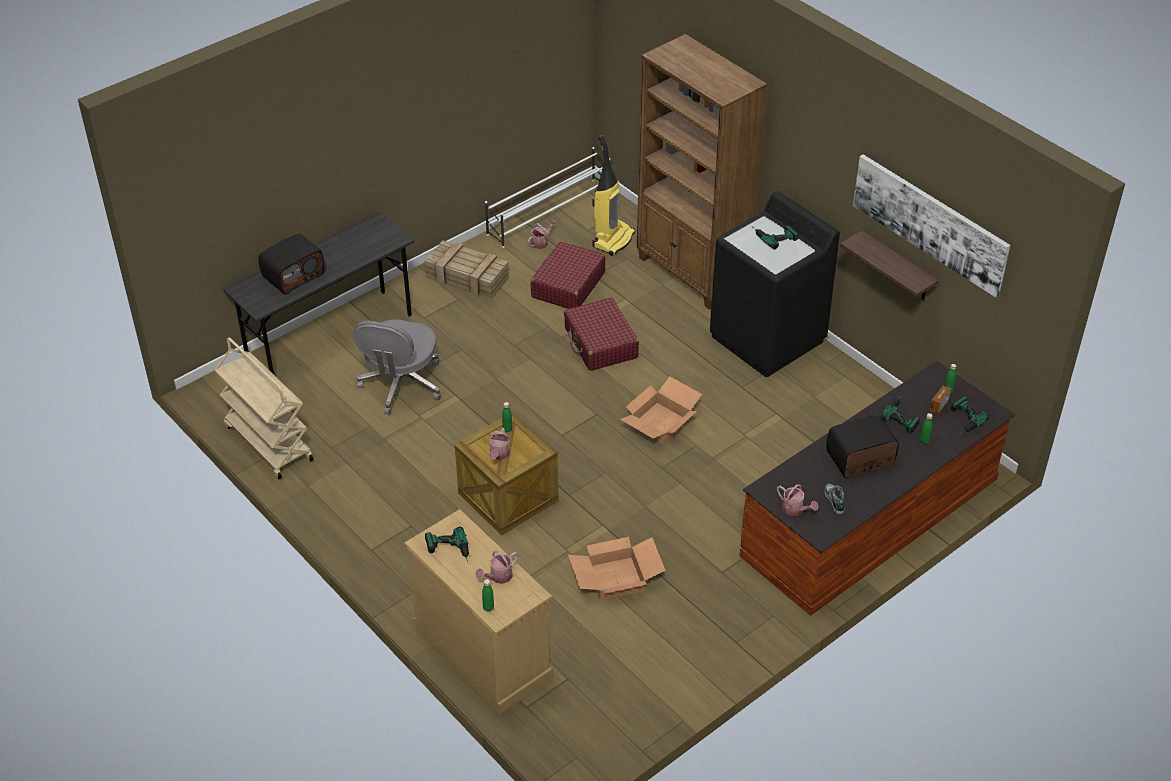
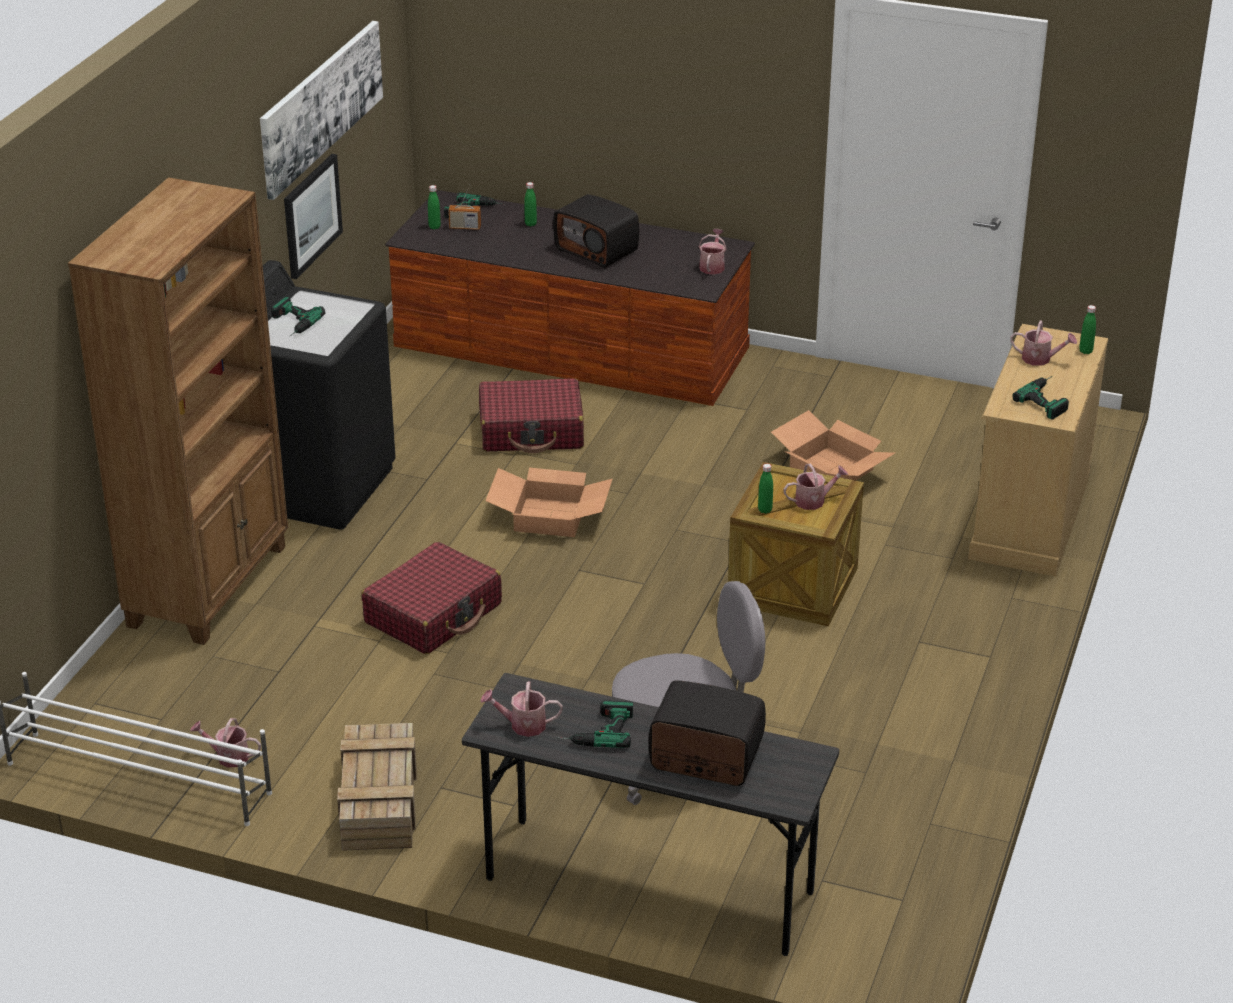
camera: 120 degrees left, 10 degrees down
beige cart [215,337,314,479] -> none
red suitcase [531,241,606,309] -> red suitcase moved to [479,378,584,453]
vacuum cleaner [593,135,635,256] -> none
shoe [824,483,845,514] -> none
shelf [840,231,939,300] -> picture [284,154,343,279]
power drill [881,395,920,434] -> power drill moved to [556,700,633,748]
none -> watering can [480,682,563,737]

